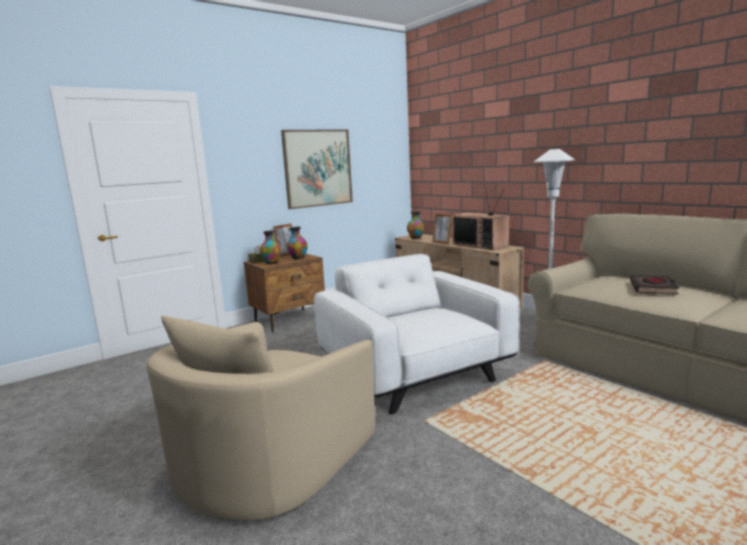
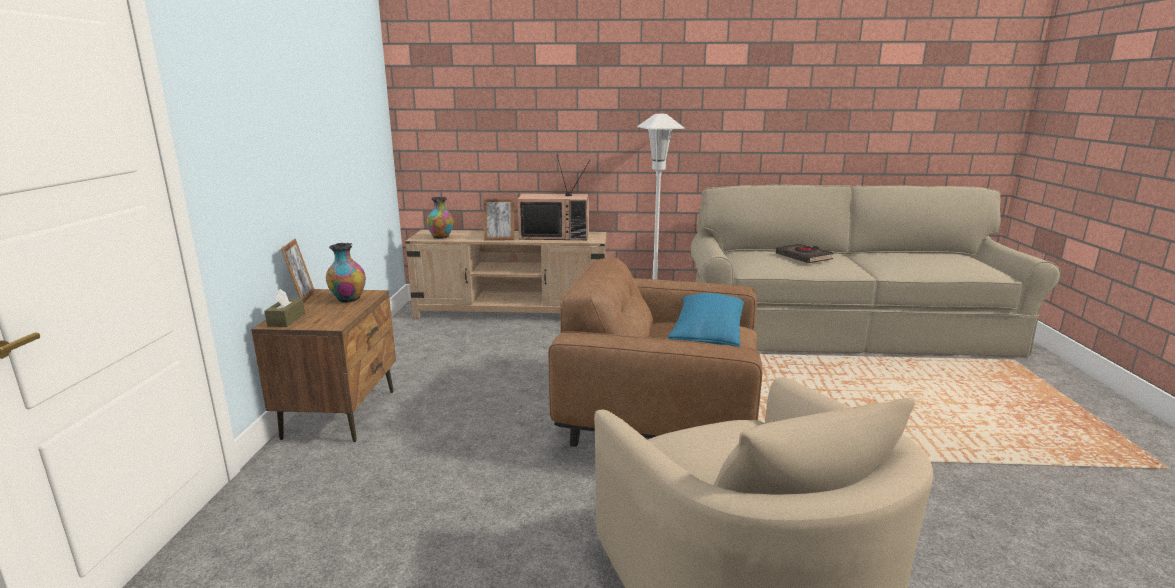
camera: 50 degrees left, 5 degrees up
vase [260,231,281,264] -> none
picture [281,129,353,209] -> none
white armchair [314,254,520,415] -> brown armchair [548,258,762,447]
none -> blue pillow [668,293,744,347]

